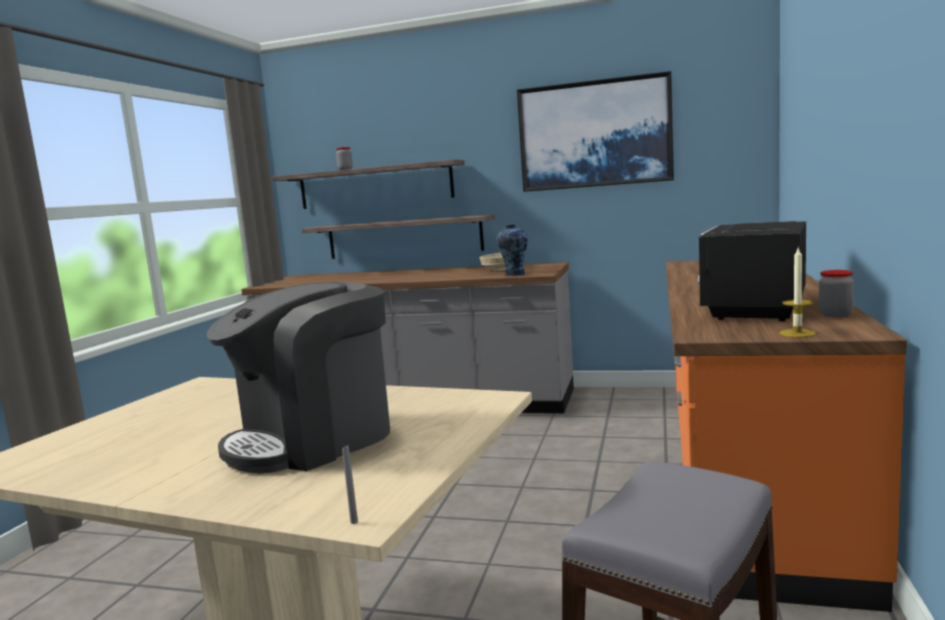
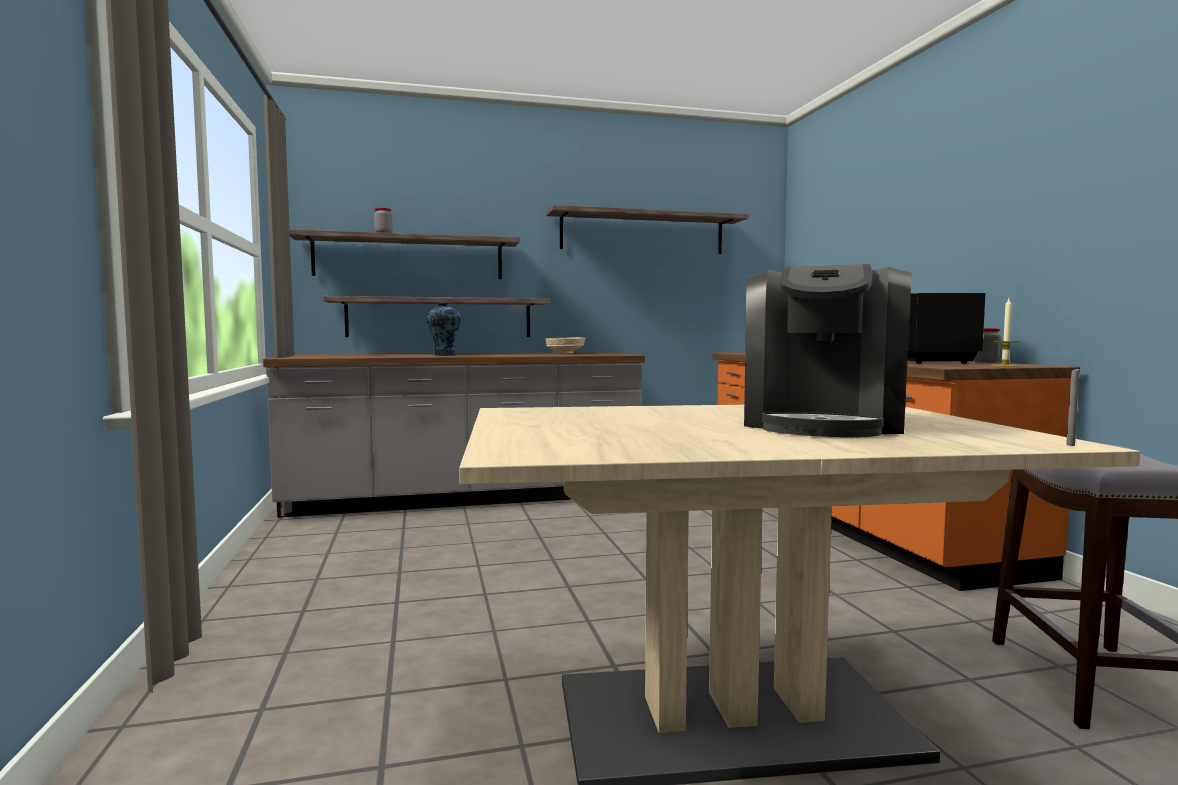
camera: 30 degrees left, 5 degrees down
vase [496,224,528,276] -> vase moved to [427,302,461,356]
picture [517,71,674,192] -> shelf [546,205,749,254]

